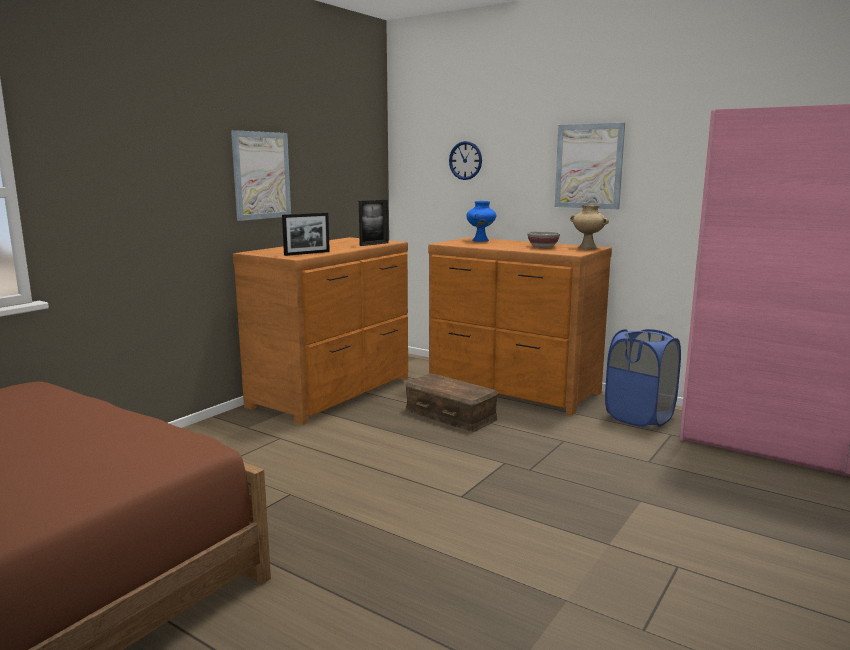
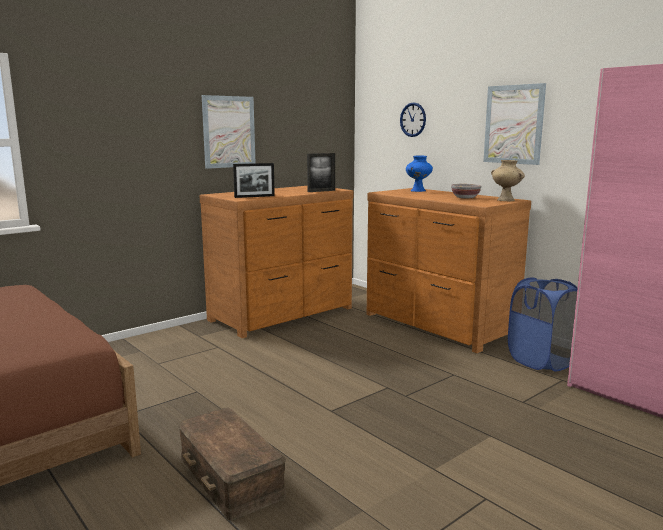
camera: 15 degrees right, 0 degrees up
brown storage box [405,374,498,432] -> brown storage box moved to [179,408,286,521]

